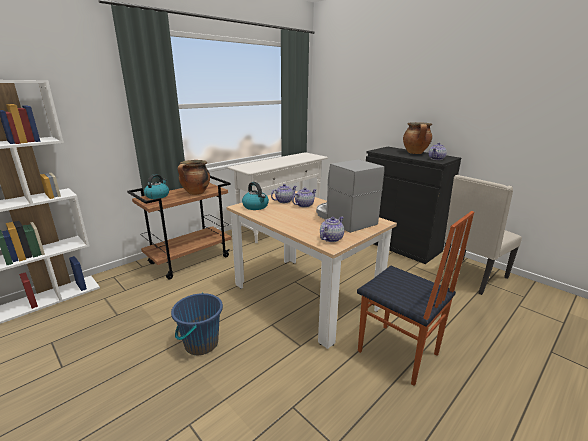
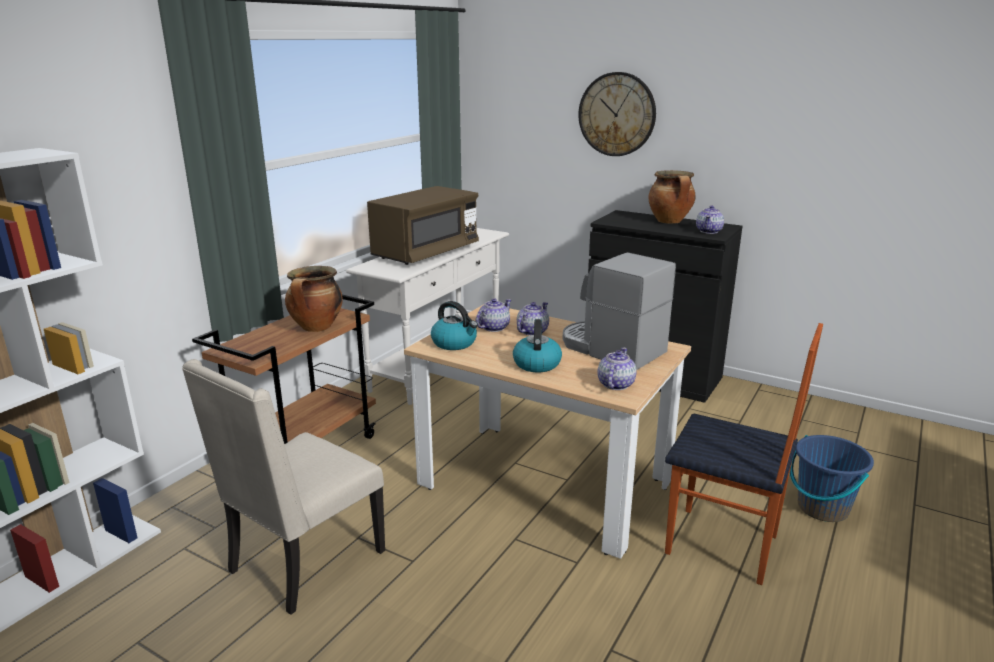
camera: 15 degrees left, 0 degrees up
kettle [144,174,169,199] -> kettle moved to [513,319,562,372]
blue bucket [171,292,223,355] -> blue bucket moved to [790,435,874,522]
beige chair [444,175,522,295] -> beige chair moved to [182,359,385,615]
none -> brown microwave [367,186,479,265]
none -> wall clock [578,72,656,156]

